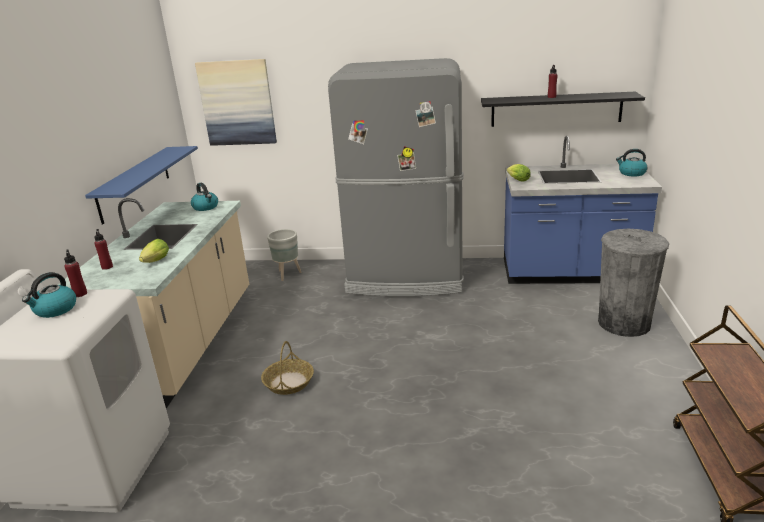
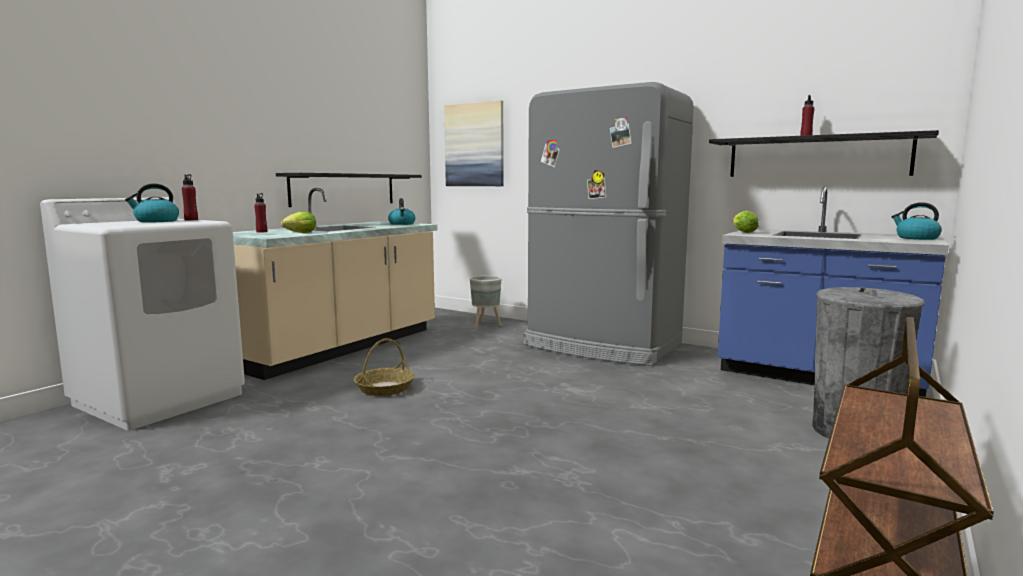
camera: 25 degrees right, 15 degrees down
blue shelf [85,146,198,224] -> black shelf [276,173,422,207]

